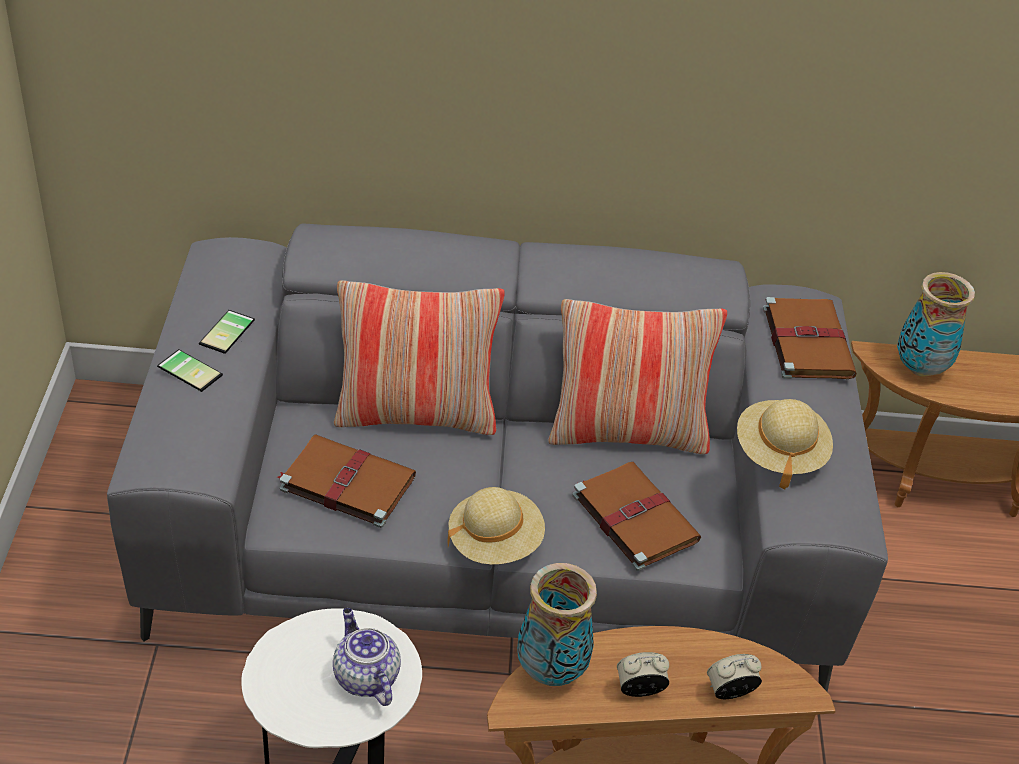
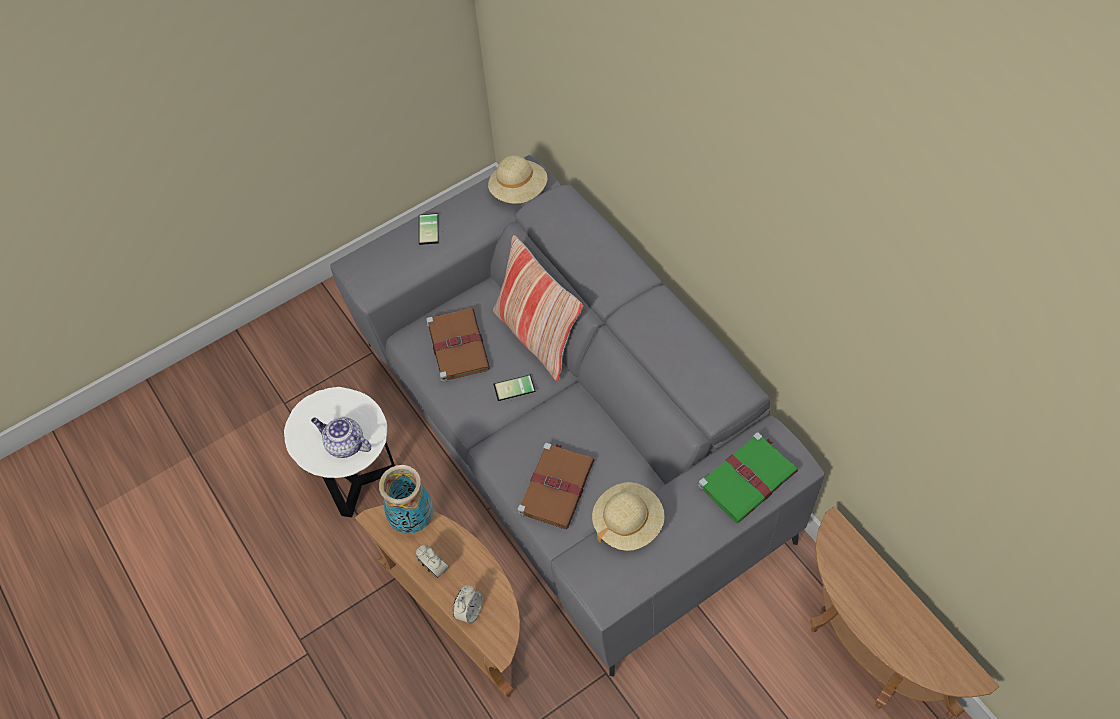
camera: 60 degrees right, 15 degrees up
phone [199,310,255,354] -> phone moved to [493,374,535,401]
teapot [333,608,401,706] -> teapot turned 90 degrees counterclockwise [311,417,371,458]
beige hat [448,487,545,564] -> beige hat moved to [488,155,547,204]
pillow [548,299,727,454] -> none
alarm clock [707,654,762,699] -> alarm clock turned 75 degrees clockwise [453,585,483,624]
brown book [763,297,857,379] -> green book [698,432,798,523]
vase [897,272,975,377] -> none

